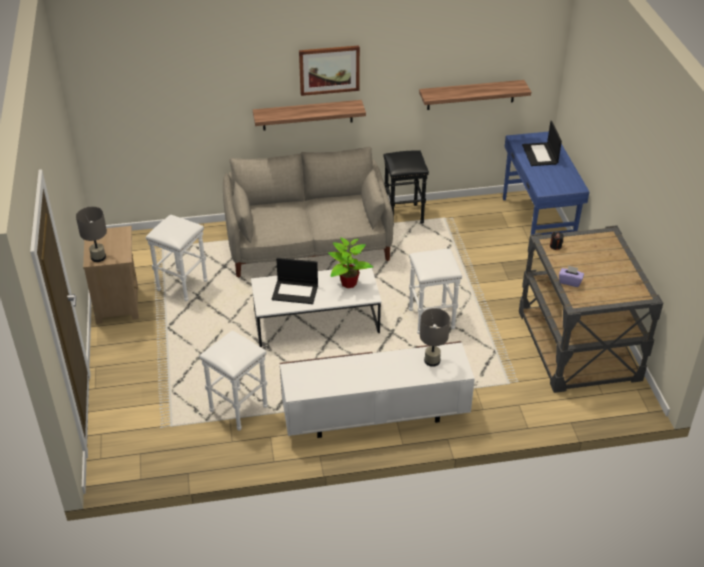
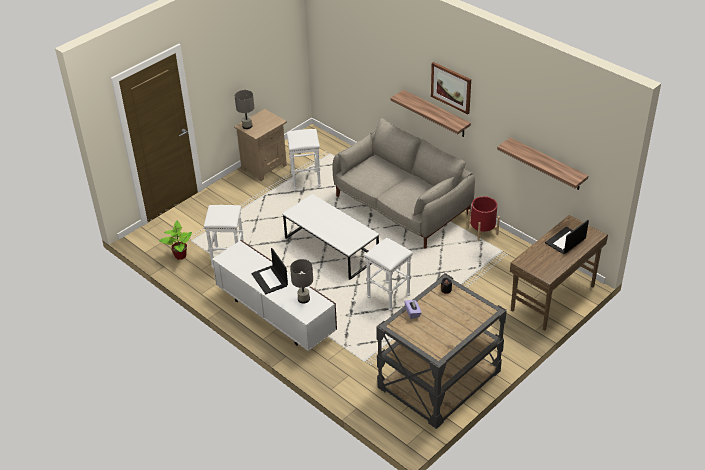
camera: 55 degrees right, 0 degrees up
laptop [272,258,318,304] -> laptop moved to [251,248,288,294]
potted plant [328,237,373,288] -> potted plant moved to [159,220,192,260]
black stool [384,150,429,226] -> red planter [467,196,500,241]
blue console table [503,131,589,235] -> brown console table [510,215,608,331]

